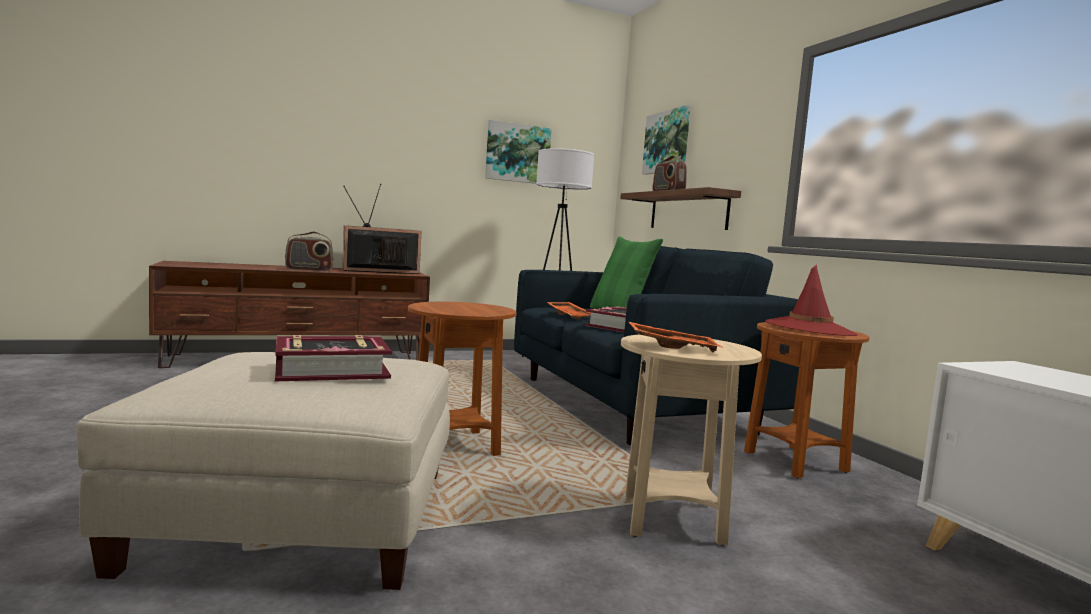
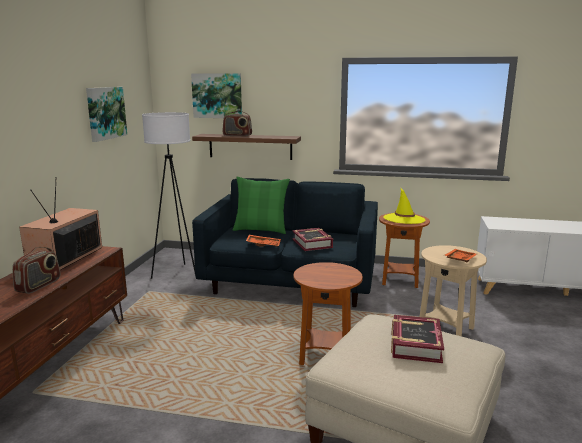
camera: 55 degrees left, 10 degrees up
red hat [765,265,858,336] -> yellow hat [383,188,426,224]

